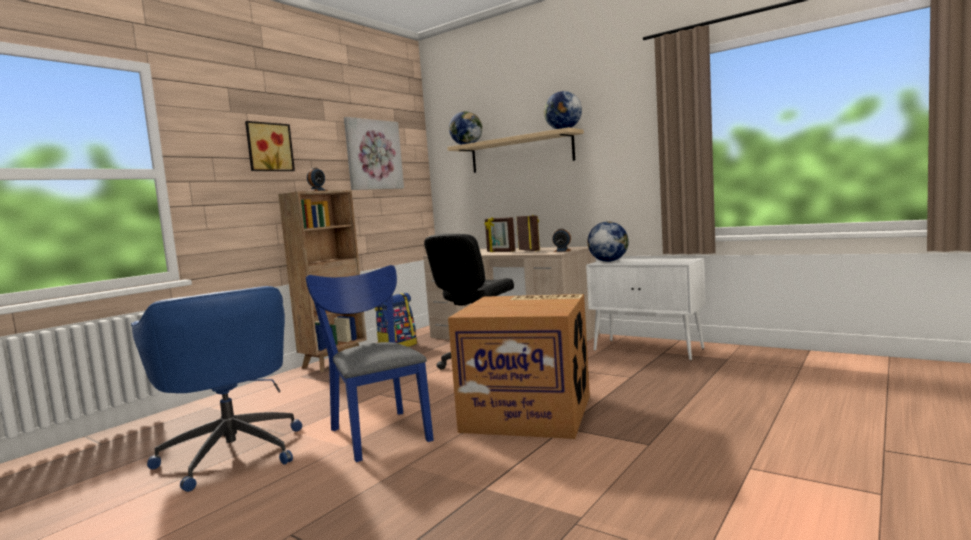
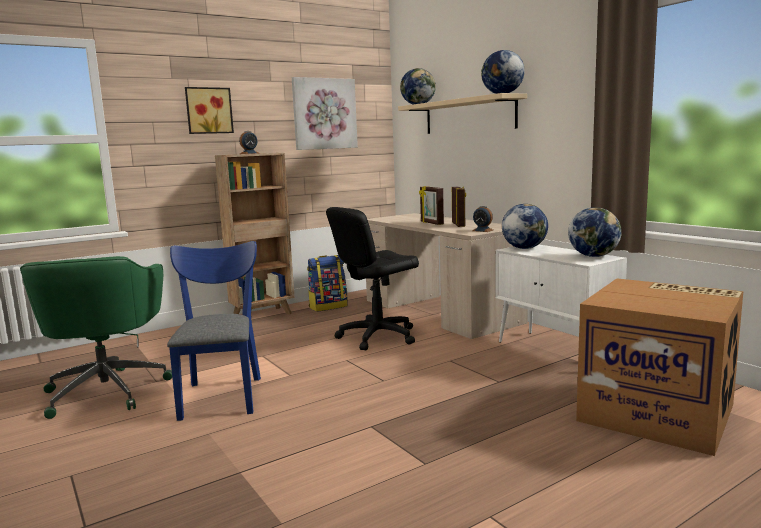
camera: 20 degrees right, 5 degrees up
blue office chair [131,286,302,492] -> green office chair [20,256,172,419]
cardboard box [448,294,590,439] -> cardboard box moved to [576,278,743,456]
none -> globe [568,207,622,257]

